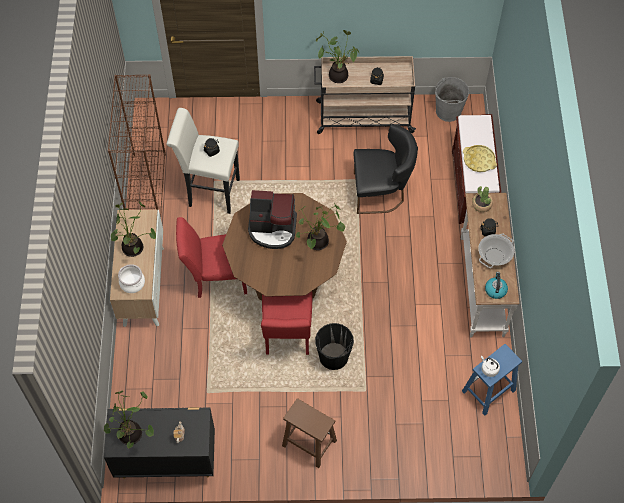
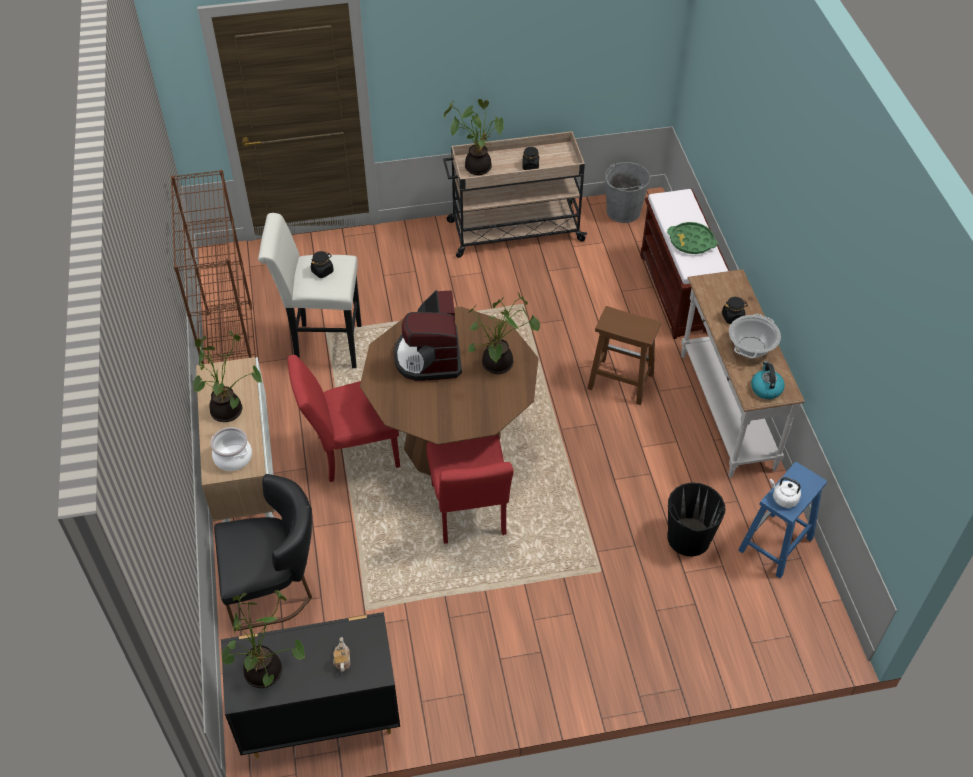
camera: 10 degrees left, 10 degrees down
coffee machine [248,190,297,249] -> coffee machine turned 90 degrees clockwise [394,290,462,381]
brown stool [282,398,337,468] -> brown stool moved to [587,306,661,405]
black bucket [315,323,354,370] -> black bucket moved to [667,482,726,557]
black chair [354,124,418,214] -> black chair moved to [214,474,312,631]
yellow tray [463,145,497,172] -> green tray [667,222,718,254]
potted plant [472,186,493,212] -> none

